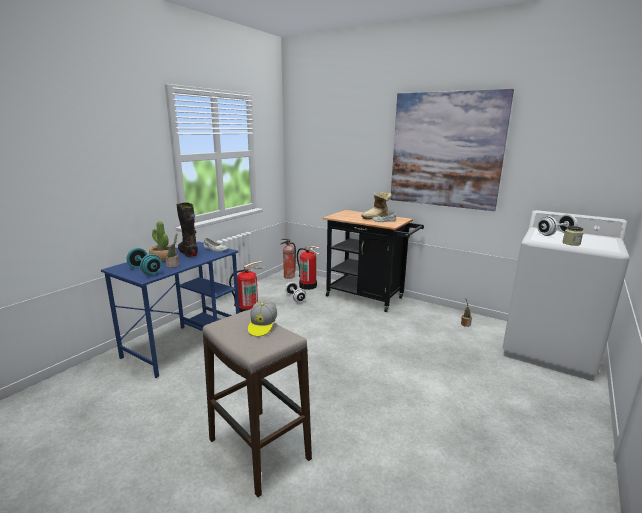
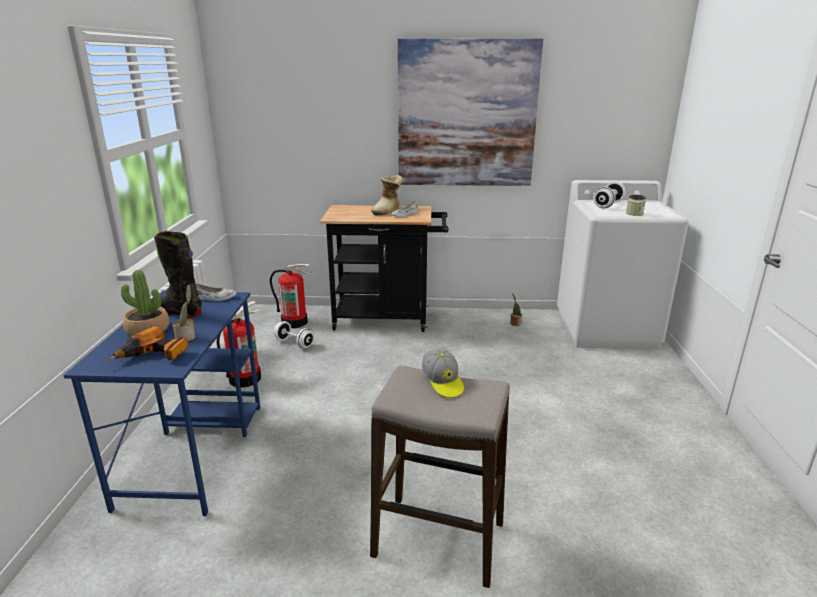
camera: 30 degrees left, 5 degrees up
turquoise dumbbell [127,248,162,275] -> power drill [103,326,188,362]
fire extinguisher [280,239,296,279] -> none

